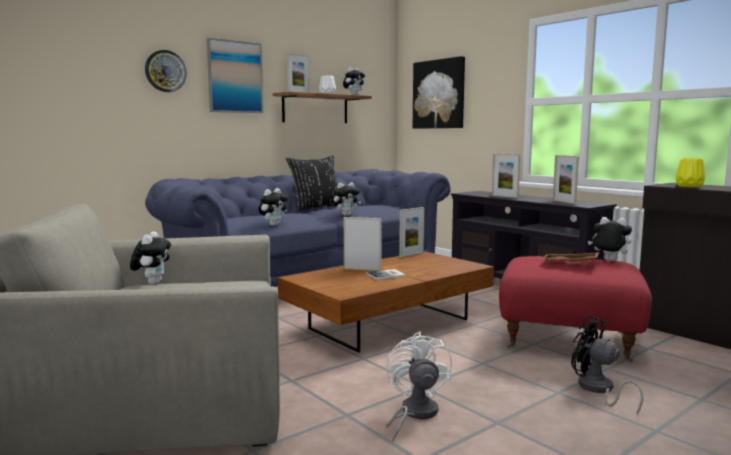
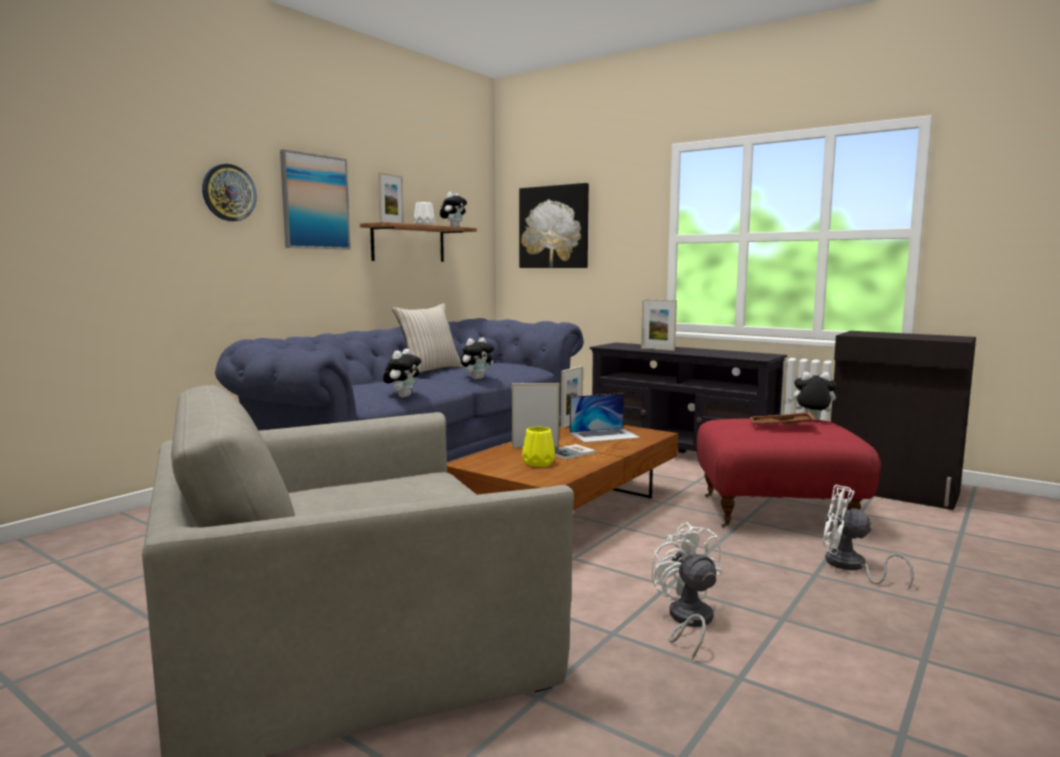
camera: 15 degrees left, 0 degrees up
plush toy [130,232,171,285] -> none
black pillow [286,156,338,211] -> beige pillow [392,303,464,373]
picture frame [553,155,579,204] -> none
black fan [571,315,643,414] -> white fan [823,485,914,590]
yellow vase [676,158,705,187] -> yellow vase moved to [522,427,555,467]
none -> laptop [570,393,641,443]

